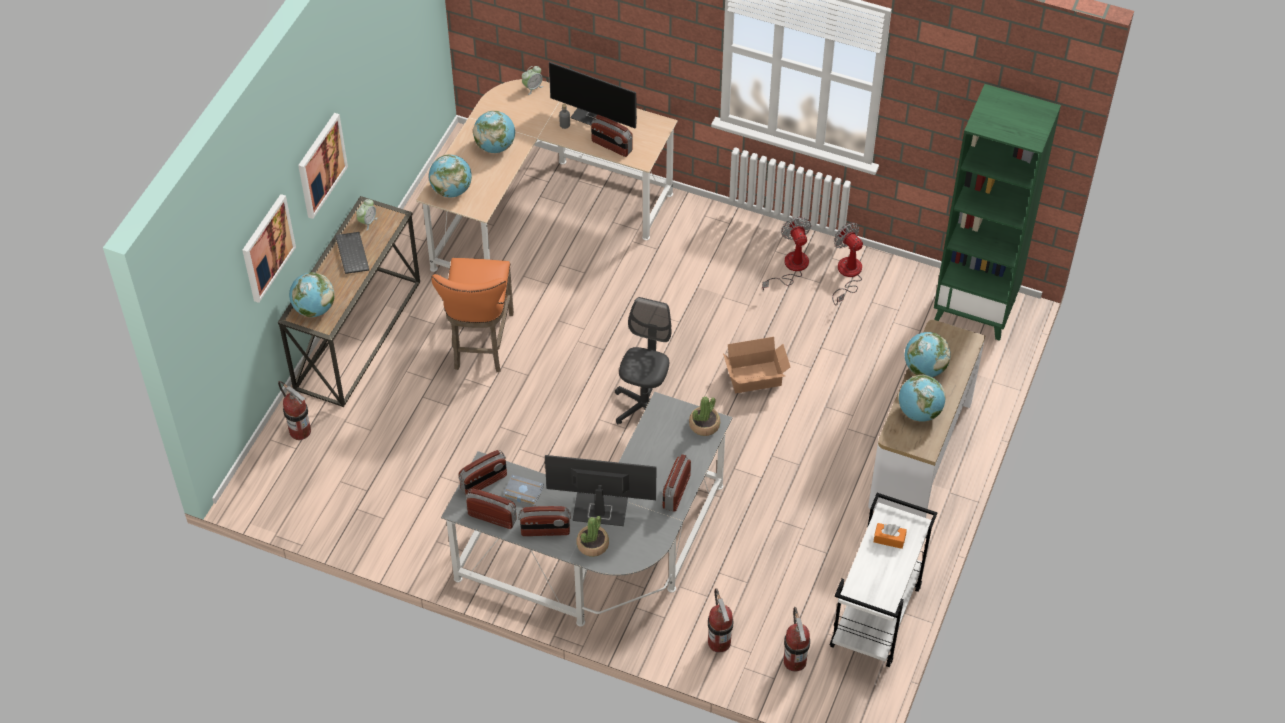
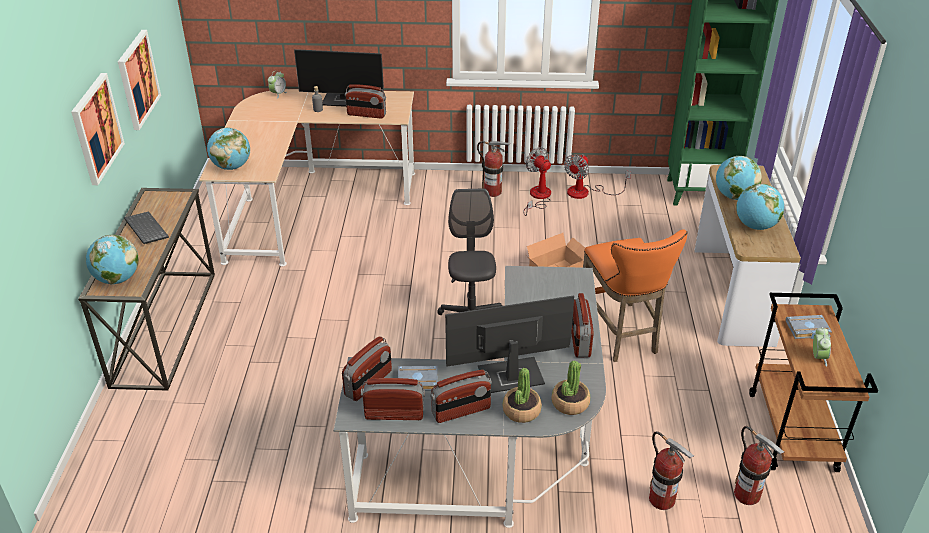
camera: 20 degrees left, 15 degrees down
picture [242,194,296,303] -> picture moved to [118,30,161,130]
fire extinguisher [278,381,311,440] -> fire extinguisher moved to [477,141,511,197]
alarm clock [356,199,377,231] -> alarm clock moved to [813,327,831,367]
orange stool [431,258,514,372] -> orange stool moved to [583,229,688,362]
globe [473,111,515,153] -> none
potted plant [689,397,720,436] -> potted plant moved to [551,361,590,415]
white cart [830,493,938,667] -> brown cart [749,293,878,472]
fan [832,223,863,305] -> fan turned 90 degrees counterclockwise [564,154,631,199]
orange tissue box [874,523,907,549] -> grey book [786,315,832,339]

